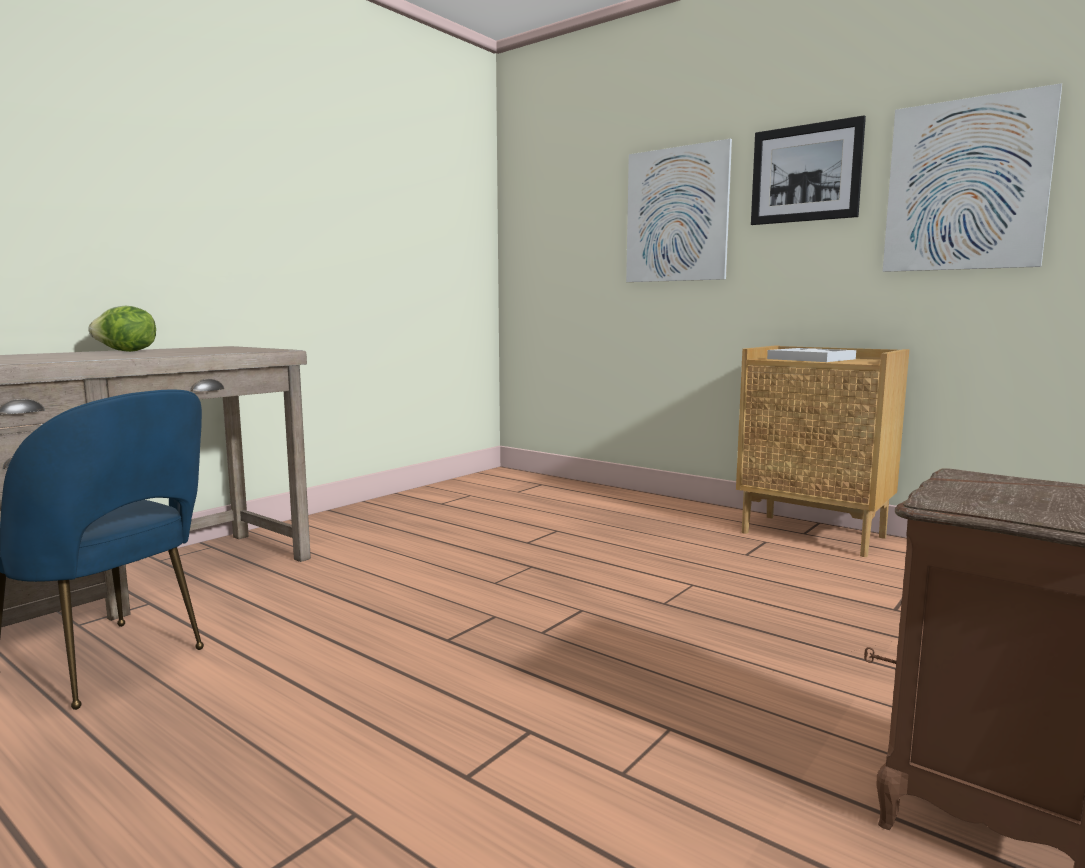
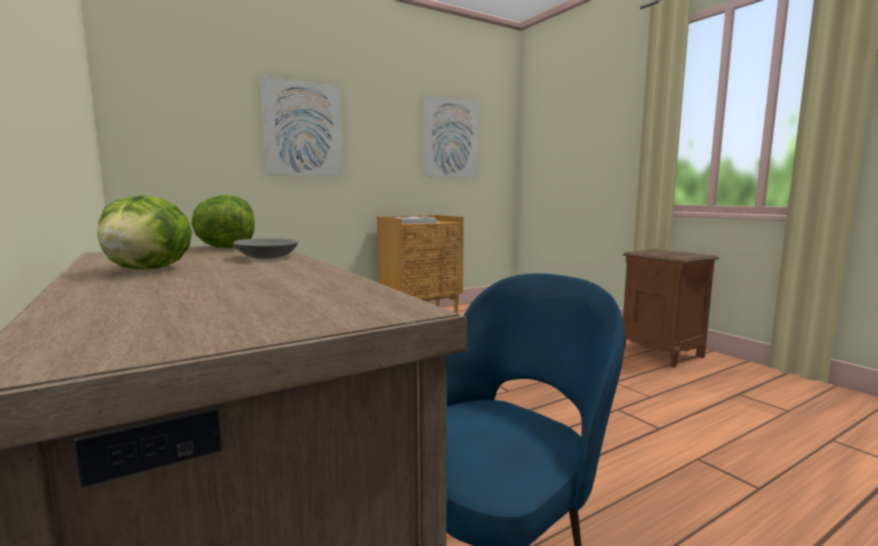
camera: 70 degrees left, 0 degrees up
picture [751,115,866,225] -> none
none -> lettuce [191,195,255,248]
none -> grey bowl [233,238,298,259]

